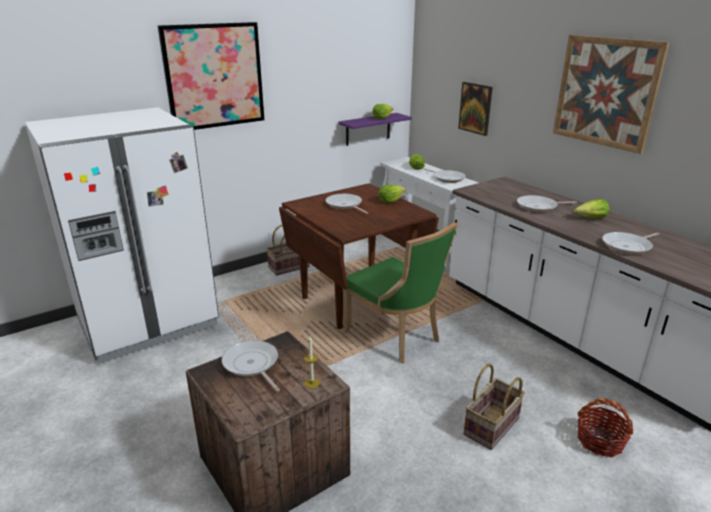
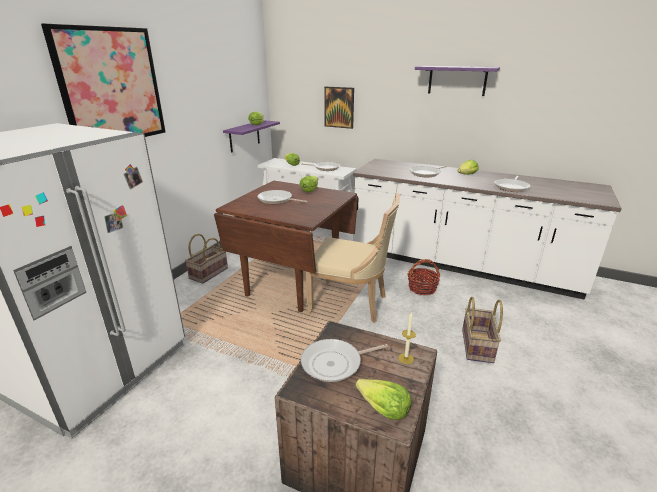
camera: 30 degrees left, 0 degrees up
frying pan [222,340,280,391] -> frying pan turned 45 degrees counterclockwise [301,339,388,382]
green chair [342,222,458,363] -> beige chair [306,193,400,323]
picture [553,35,670,154] -> purple shelf [415,66,500,96]
basket [577,398,633,457] -> basket moved to [407,259,440,296]
none -> lettuce [356,379,412,420]

